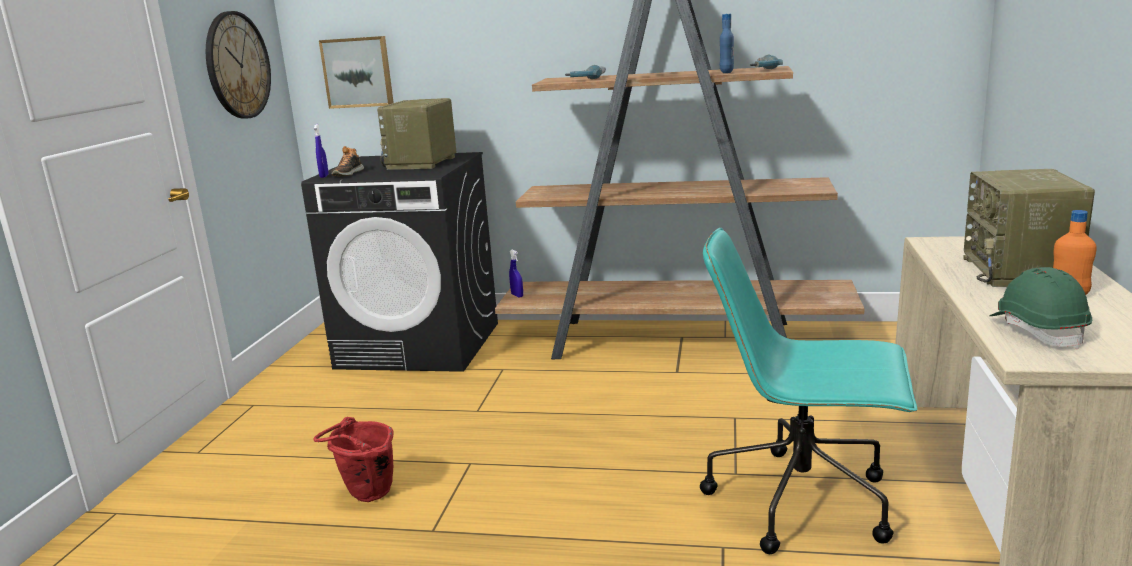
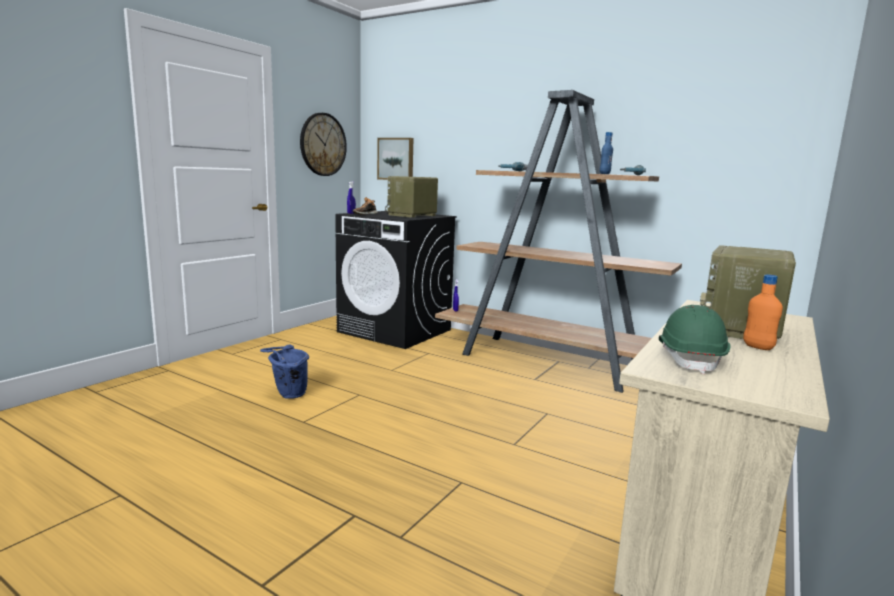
camera: 20 degrees right, 5 degrees down
red bucket [314,417,393,502] -> blue bucket [260,344,309,399]
turquoise office chair [700,228,917,554] -> none

